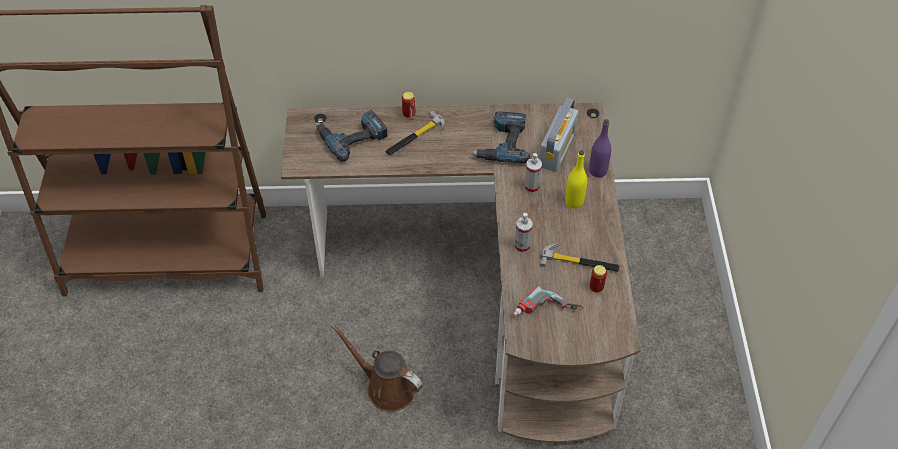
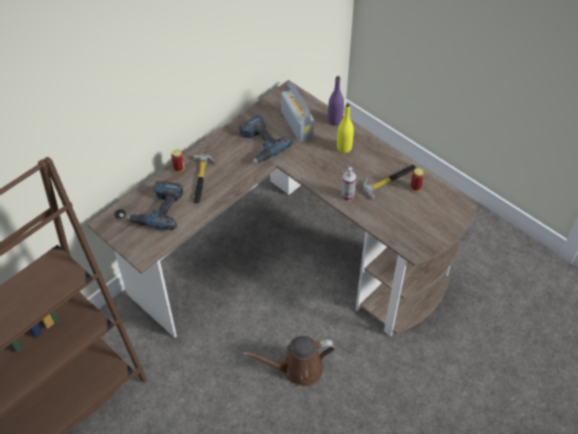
camera: 45 degrees left, 0 degrees up
power drill [513,286,583,316] -> none
spray bottle [525,153,542,193] -> none

